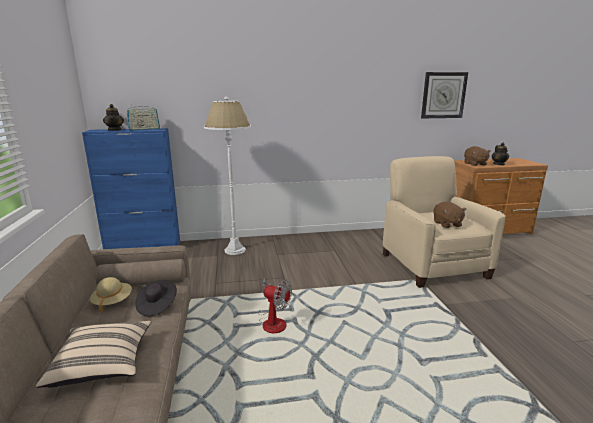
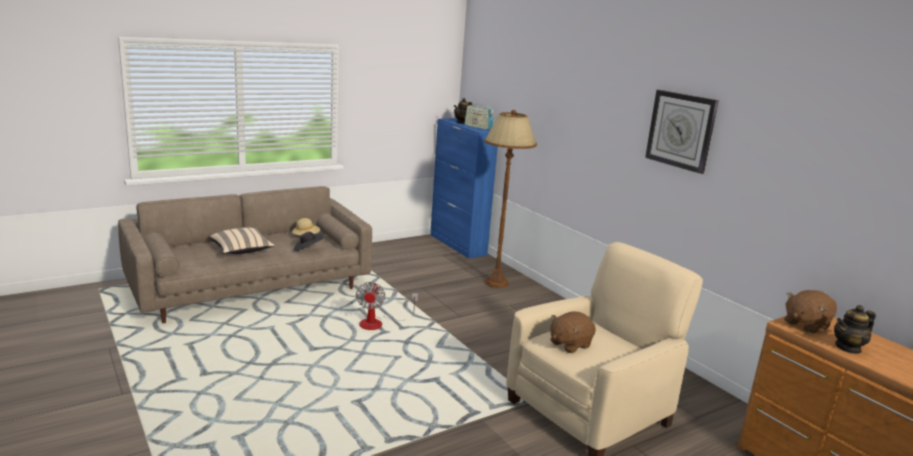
camera: 65 degrees right, 0 degrees up
white floor lamp [204,97,251,255] -> brown floor lamp [484,110,537,288]
wall clock [421,72,468,118] -> wall clock moved to [645,90,719,174]

